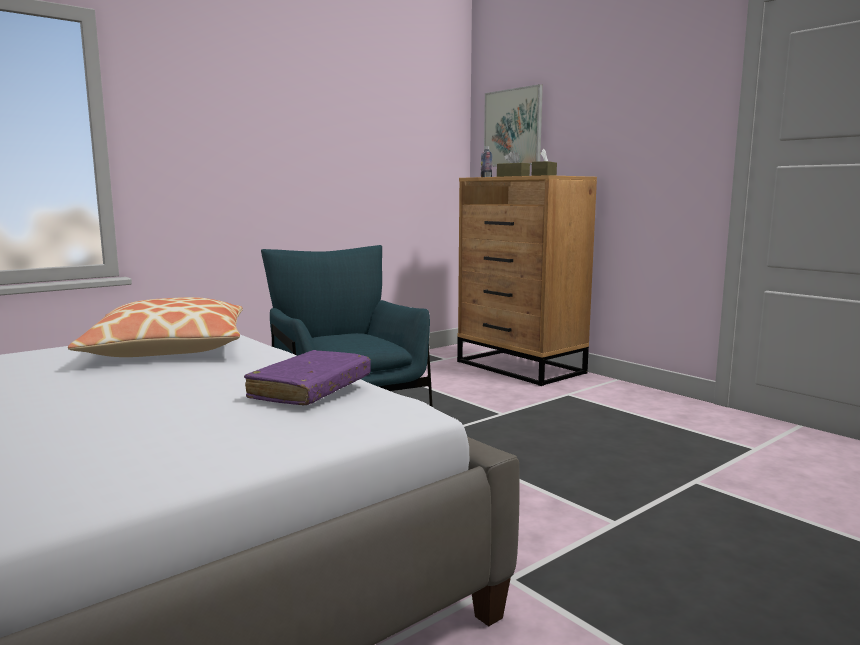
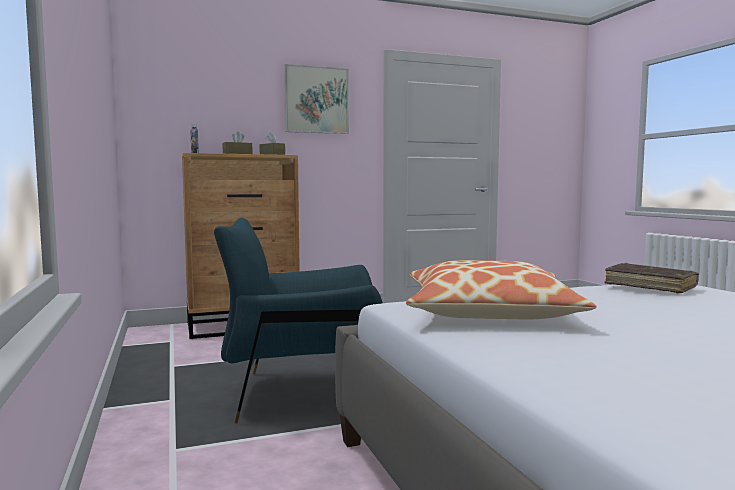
camera: 70 degrees left, 5 degrees down
purple book [244,350,371,405] -> brown book [604,263,699,293]
picture [484,84,543,167] -> picture moved to [284,64,349,134]

